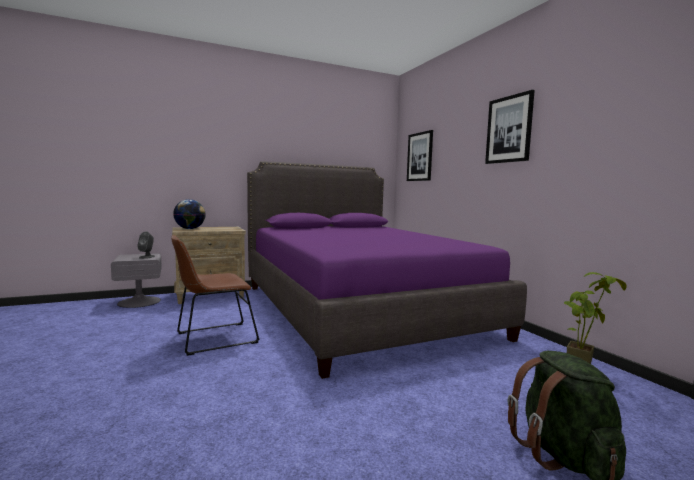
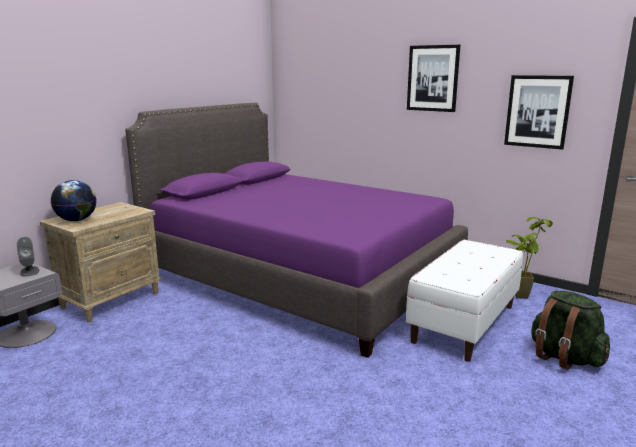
camera: 30 degrees left, 10 degrees up
brown chair [171,235,259,356] -> none
picture [407,130,433,181] -> picture moved to [504,75,574,150]
none -> white bench [406,240,523,362]

